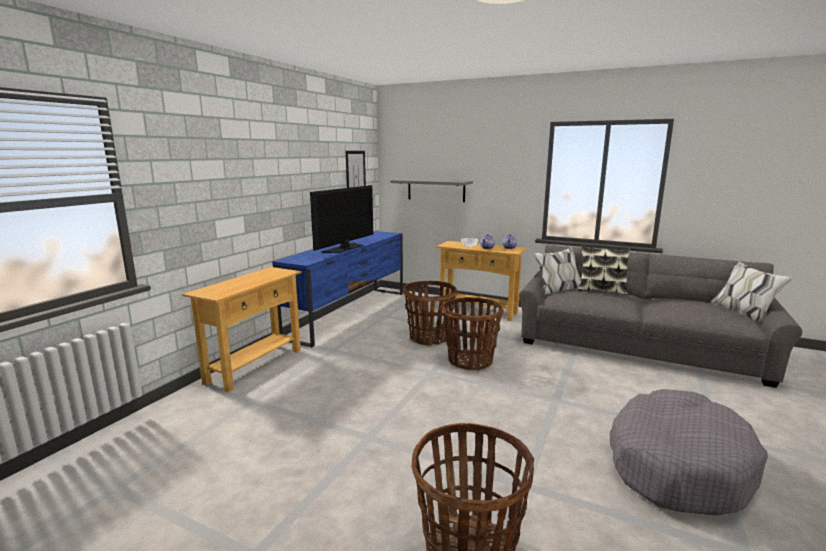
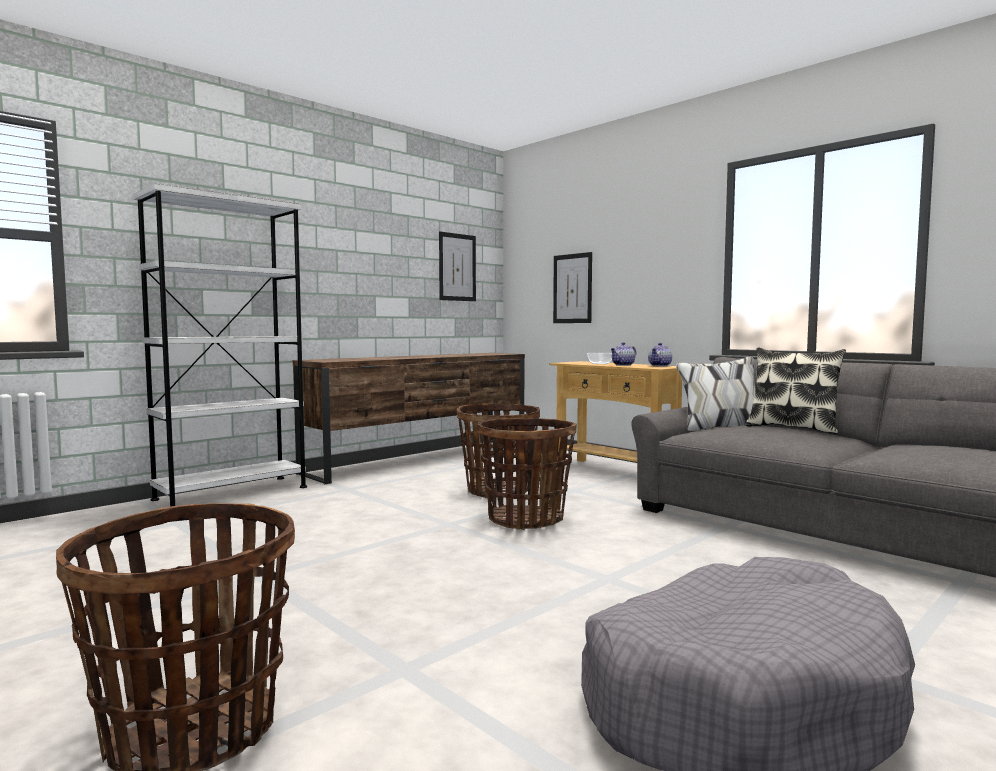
camera: 20 degrees right, 10 degrees down
beige console table [182,267,302,392] -> white bookcase [134,183,307,507]
blue tv stand [272,231,403,348] -> brown tv stand [293,353,525,484]
television [310,185,373,253] -> none
grey shelf [390,179,473,202] -> picture [553,252,592,323]

